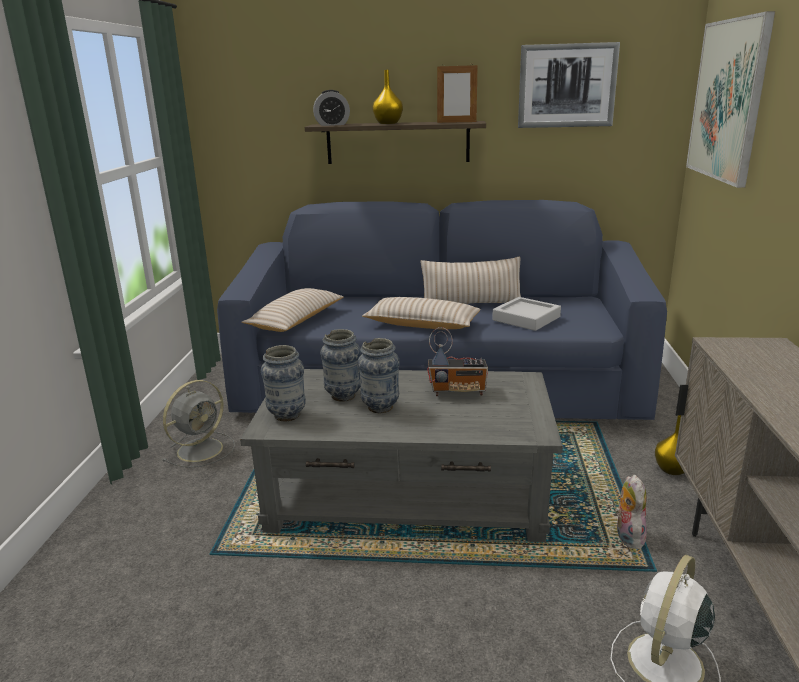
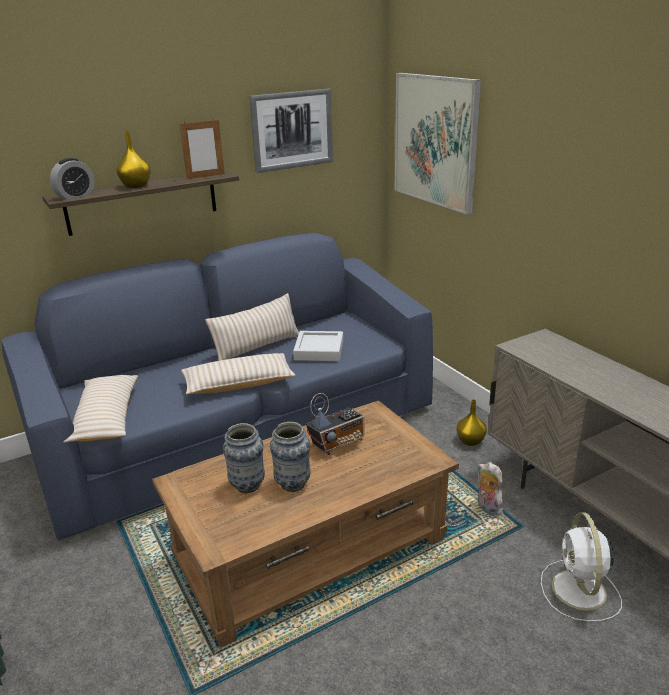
camera: 35 degrees left, 5 degrees up
grey fan [162,380,235,468] -> none
grey coffee table [240,369,563,542] -> brown coffee table [152,400,459,648]
vase [261,345,306,421] -> none

